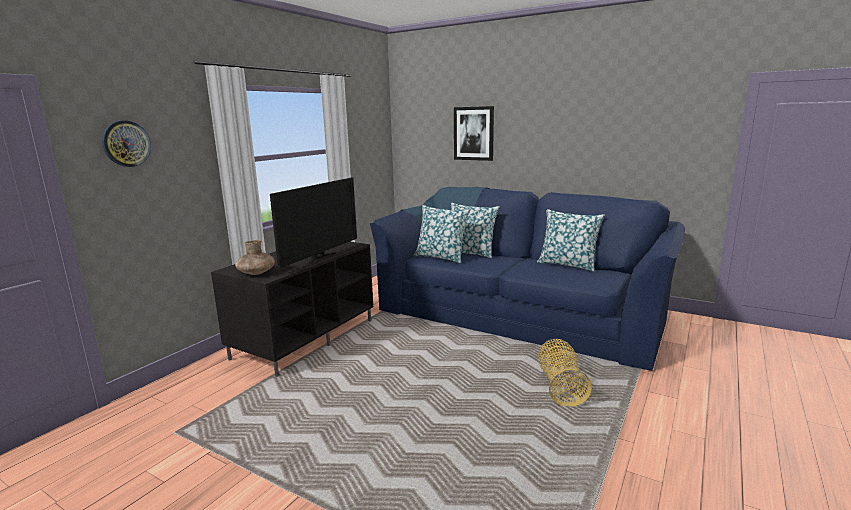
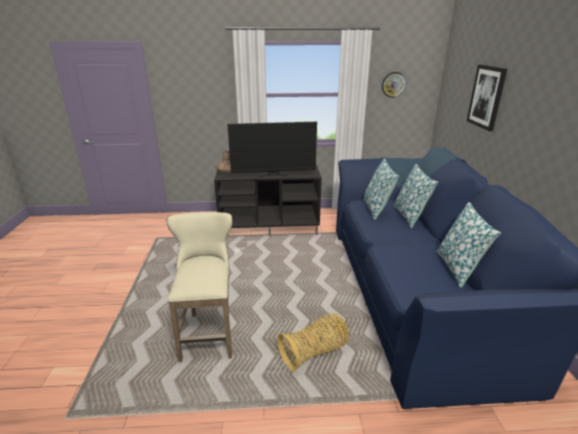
camera: 55 degrees right, 10 degrees up
wall clock [102,120,151,167] -> wall clock moved to [382,72,406,98]
none -> beige stool [167,212,233,362]

